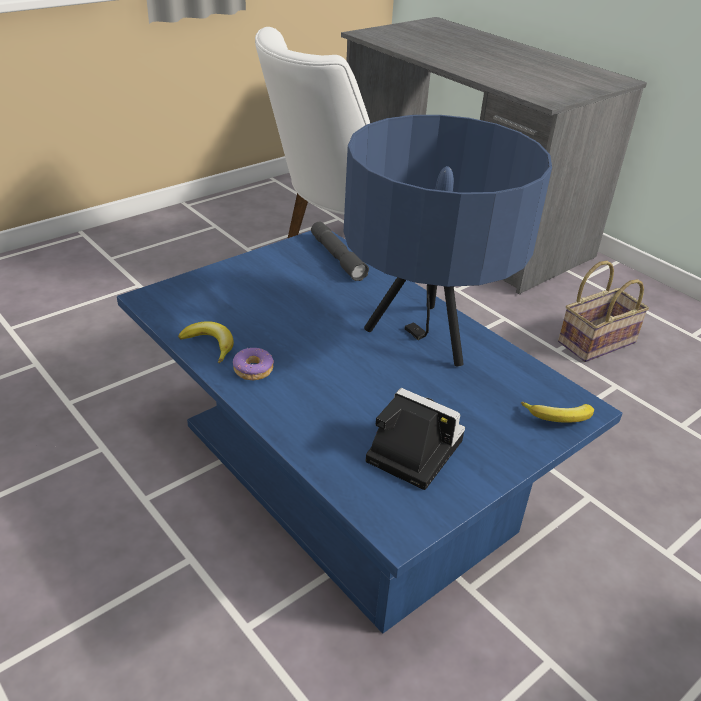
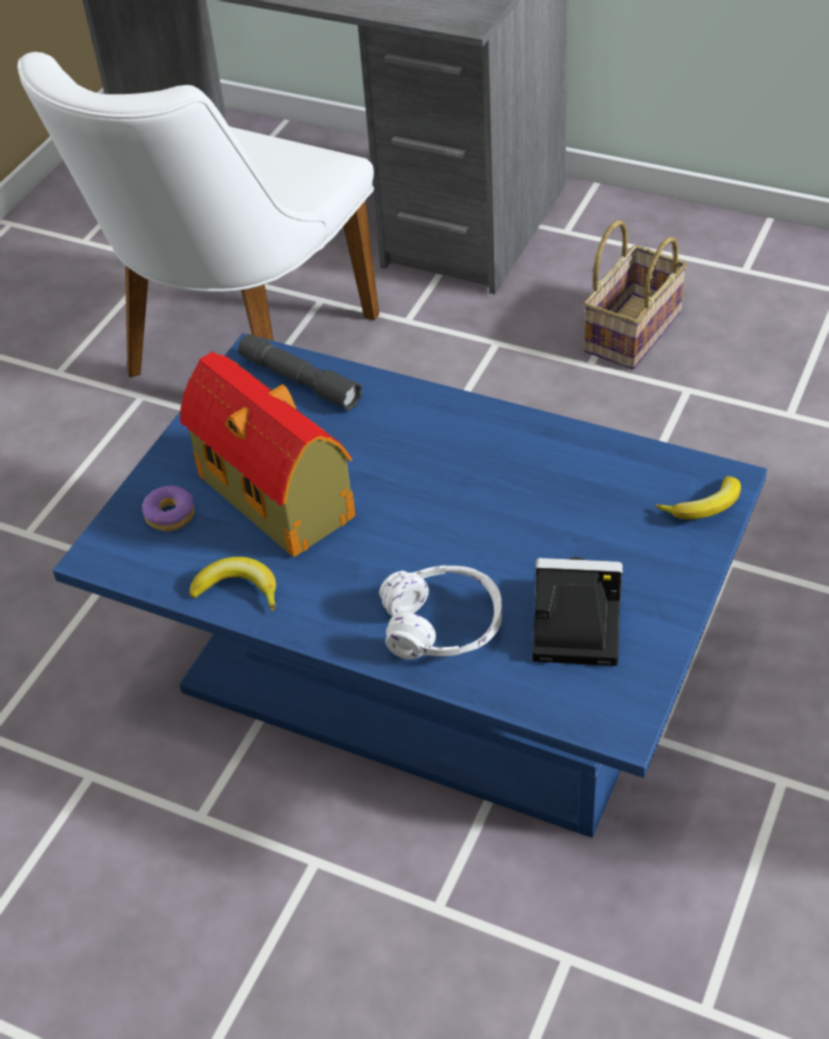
camera: 20 degrees left, 10 degrees up
donut [233,348,274,380] -> donut moved to [142,486,194,531]
blue table lamp [344,115,552,366] -> none
none -> toy house [180,352,356,557]
none -> white headphones [379,565,502,660]

